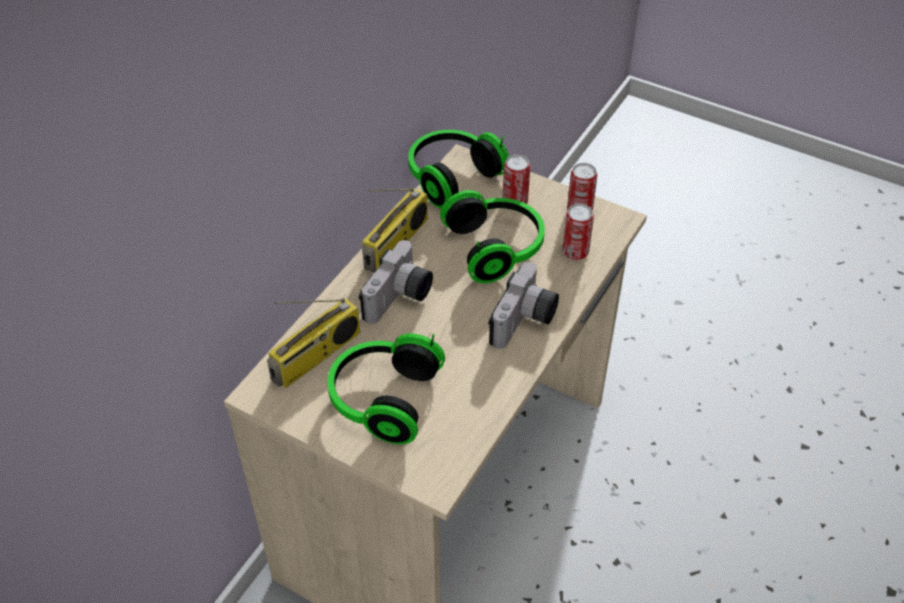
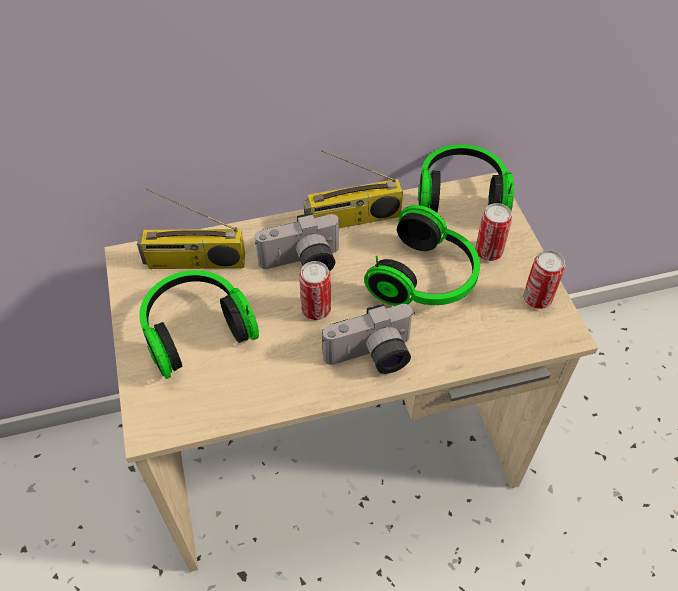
camera: 45 degrees right, 5 degrees up
can [562,204,594,260] -> can moved to [299,261,331,320]

